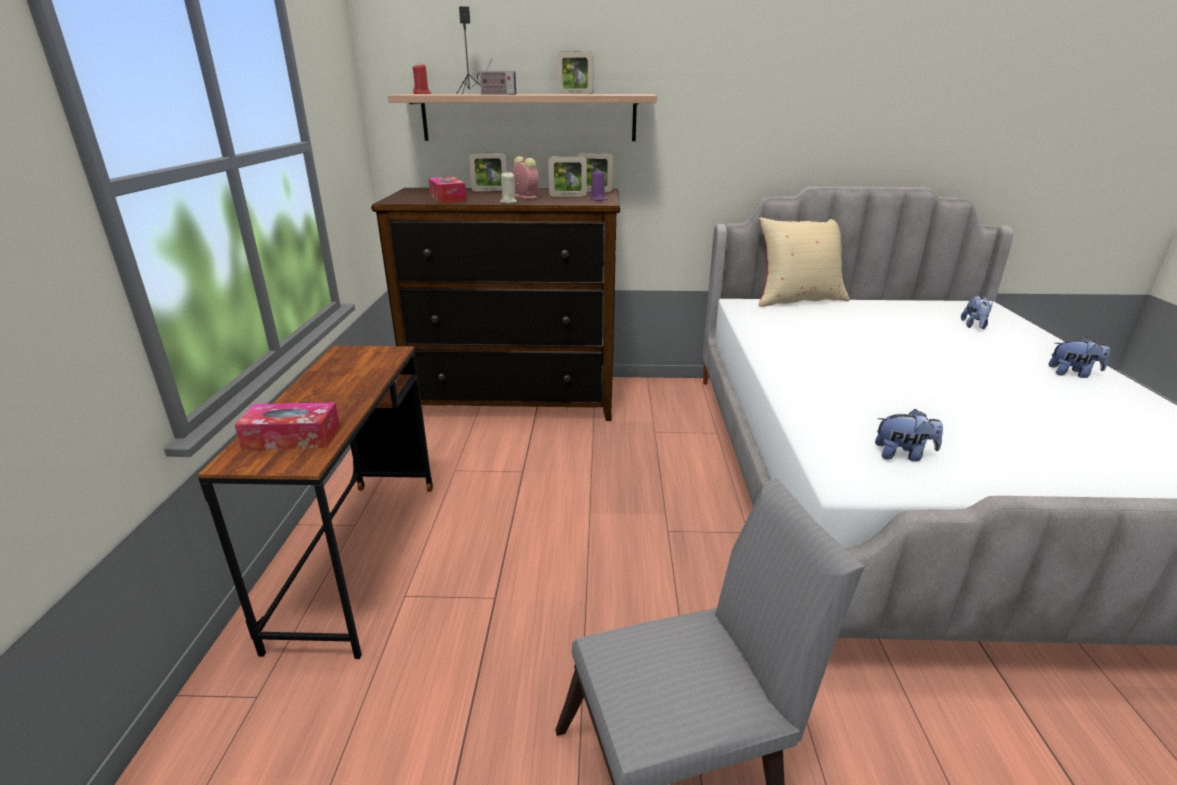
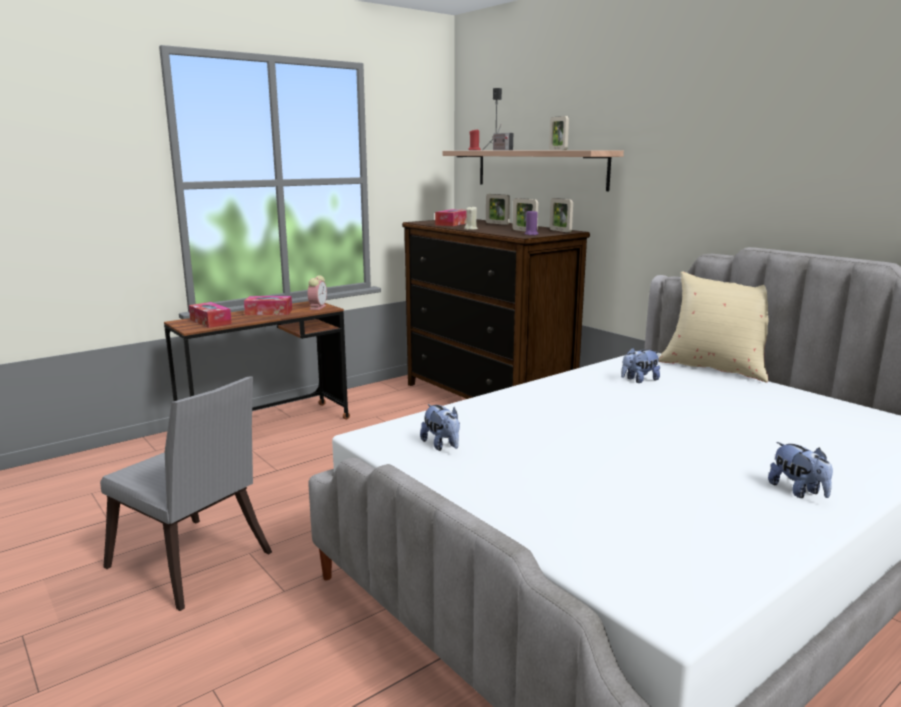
camera: 50 degrees right, 10 degrees down
alarm clock [512,156,539,199] -> alarm clock moved to [308,275,327,310]
plush toy [961,295,993,329] -> plush toy moved to [621,348,660,383]
none -> tissue box [244,296,292,315]

